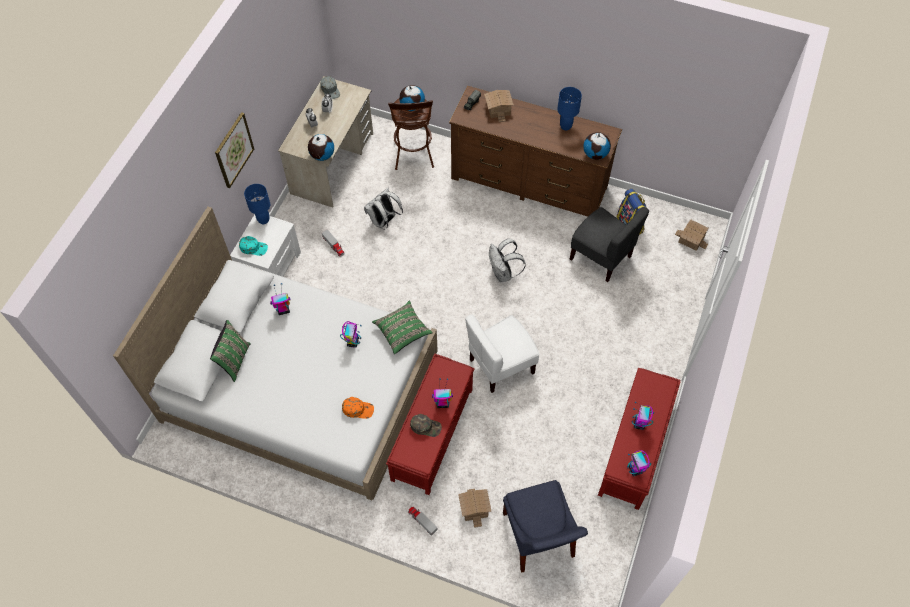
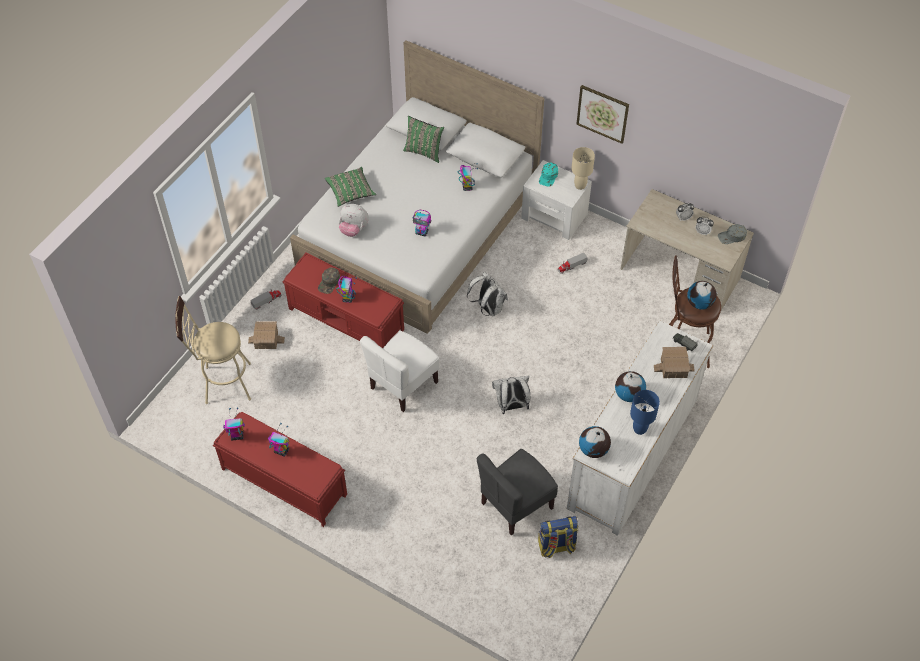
camera: 100 degrees right, 5 degrees down
blue table lamp [244,184,270,224] -> beige table lamp [571,147,595,190]
globe [308,134,334,161] -> globe moved to [615,371,646,402]
orange cap [342,397,374,419] -> plush toy [339,204,369,237]
white backpack [364,188,403,229] -> white backpack moved to [467,272,508,317]
green pillow [372,301,433,354] -> green pillow moved to [325,167,376,207]
brown dresser [449,86,622,217] -> white dresser [567,320,713,536]
white chair [465,315,539,393] -> white chair turned 120 degrees counterclockwise [360,331,439,412]
blue chair [503,480,588,572] -> beige stool [175,296,251,404]
toy house [675,220,708,251] -> none

